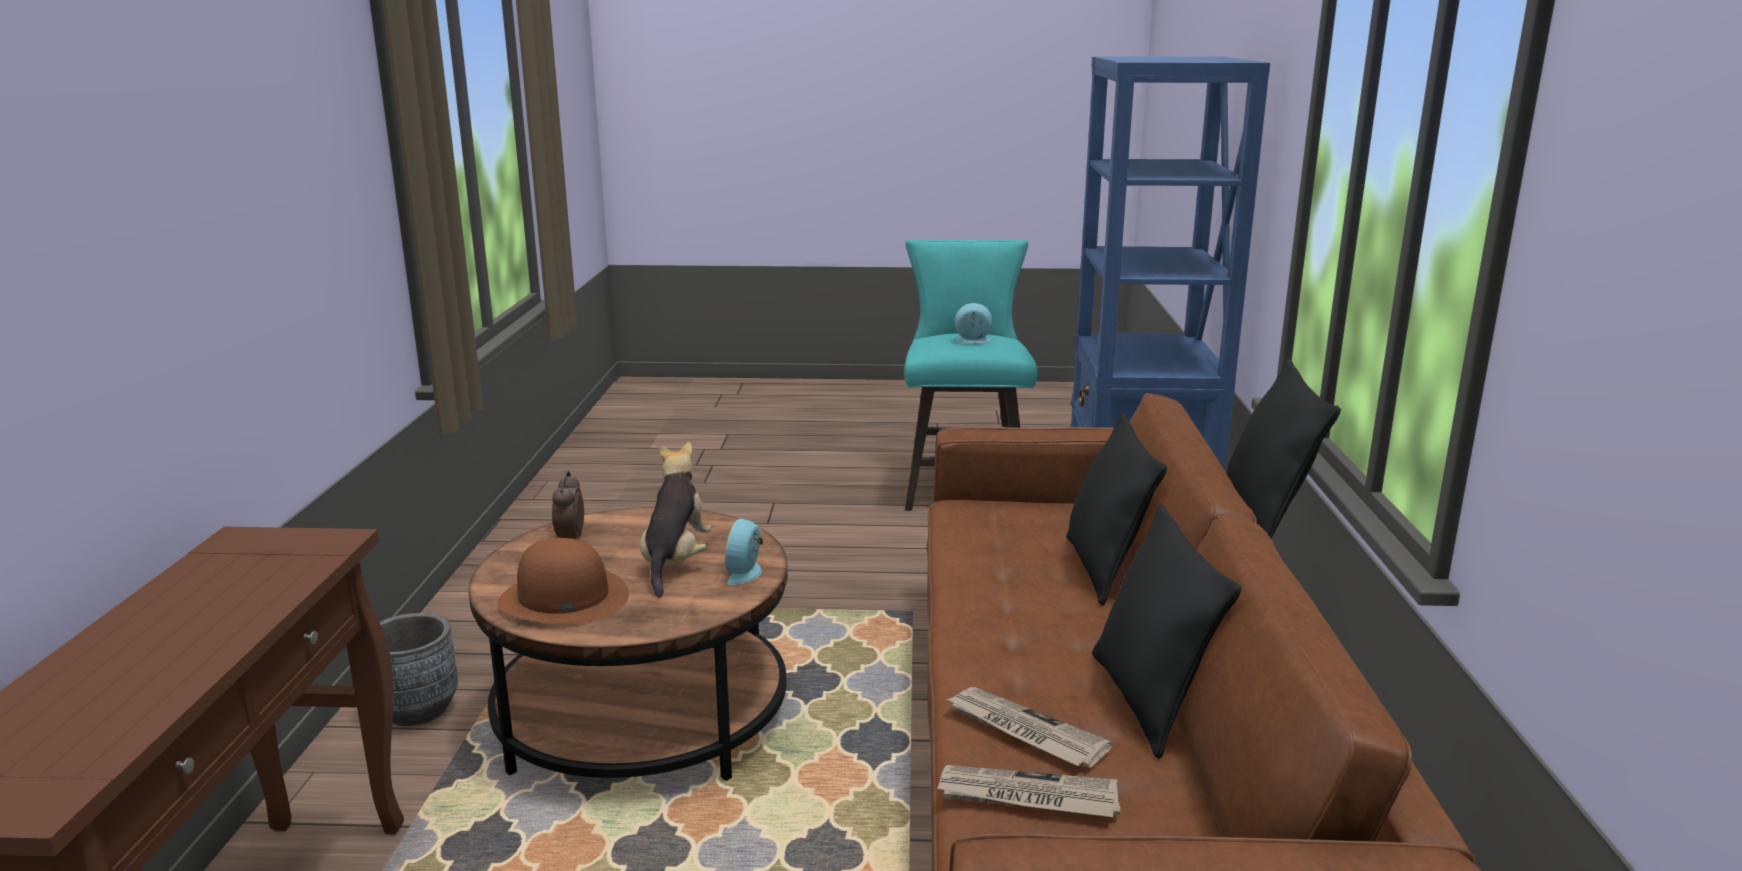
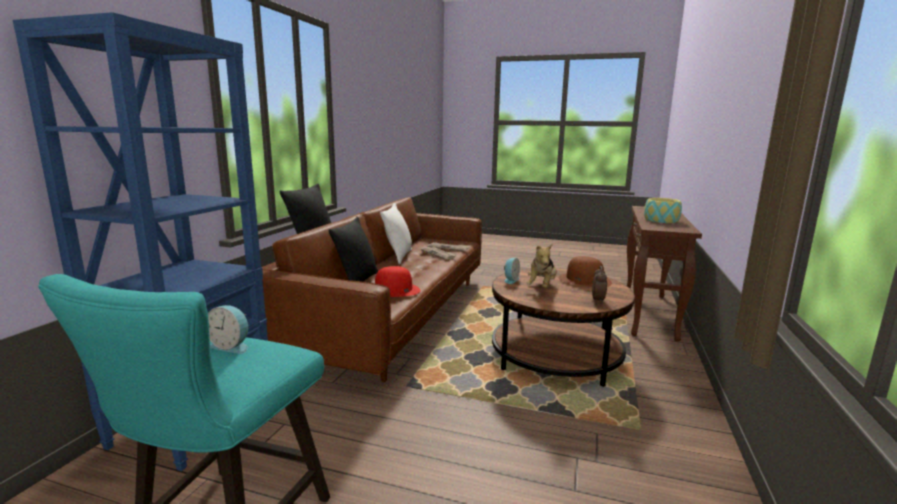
camera: 165 degrees left, 5 degrees down
grey planter [380,613,458,726] -> none
black pillow [1092,504,1242,759] -> white pillow [380,203,412,264]
none -> red hat [375,266,421,297]
none -> bowl [644,198,682,223]

